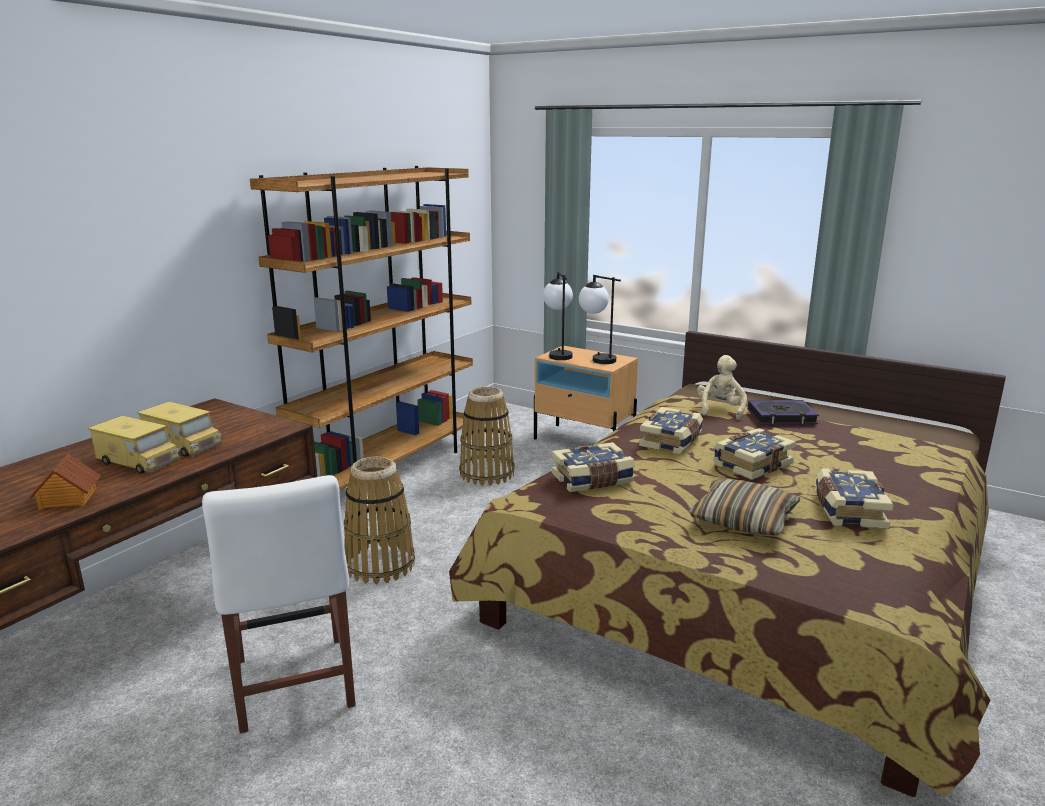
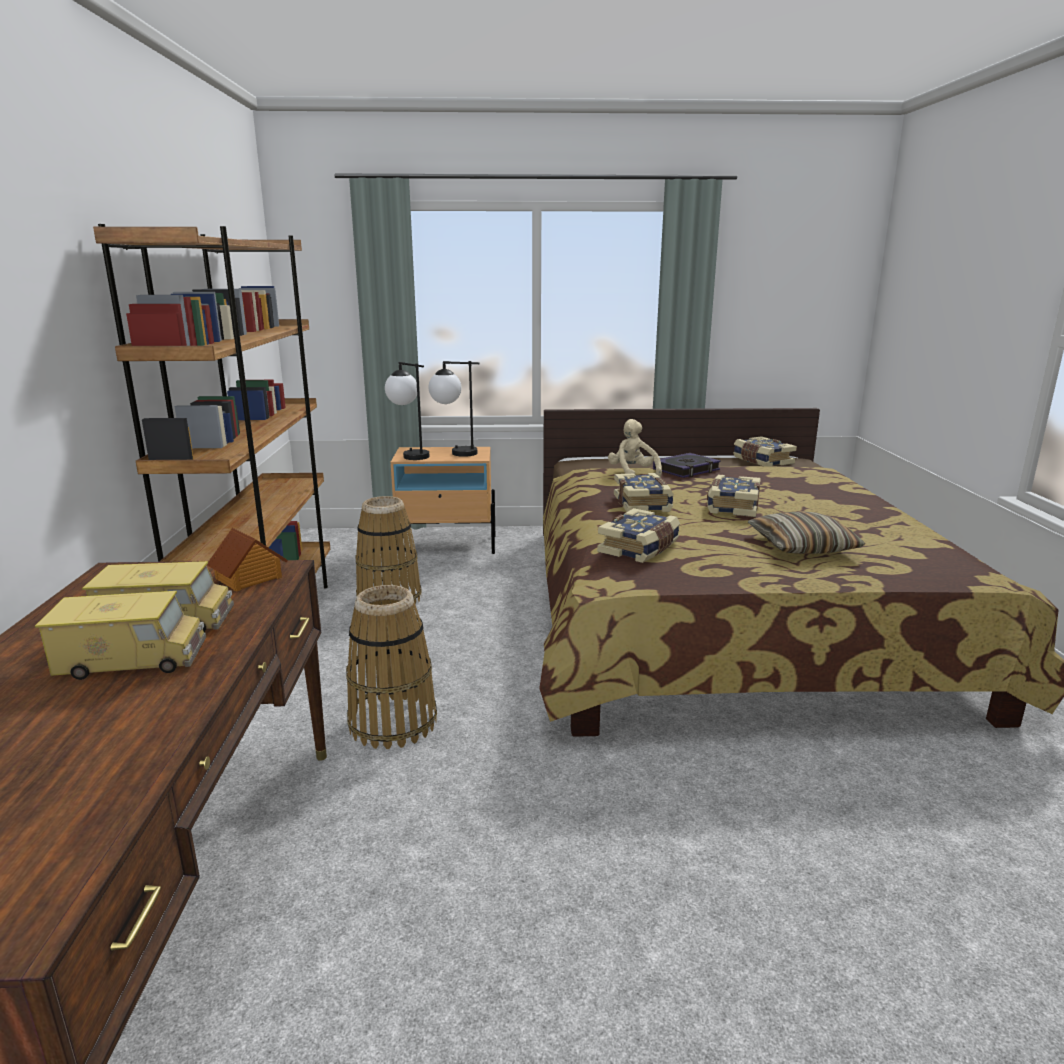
camera: 35 degrees left, 0 degrees up
toy house [29,454,101,509] -> toy house moved to [207,528,288,591]
white chair [202,475,356,734] -> none
book [815,468,893,529] -> book moved to [733,436,797,467]

